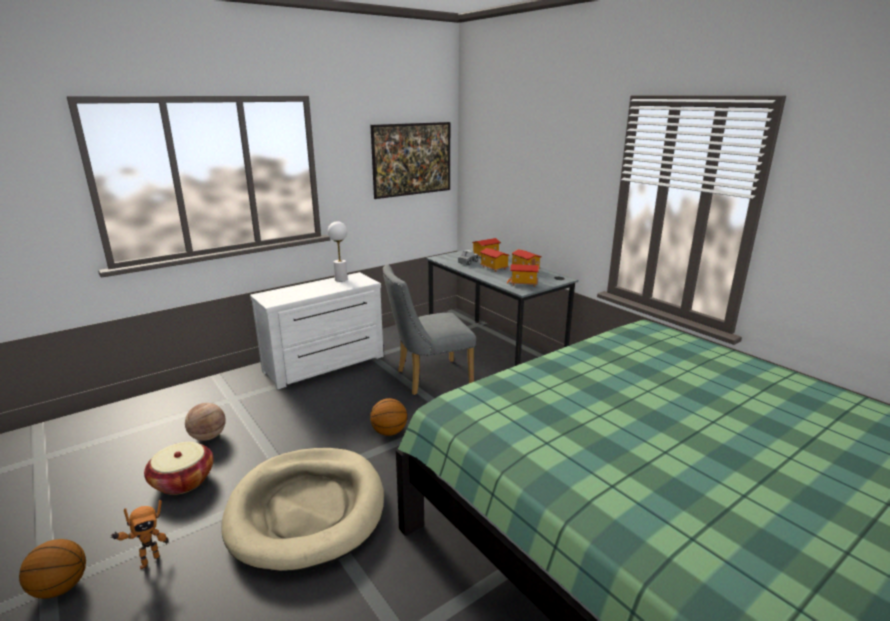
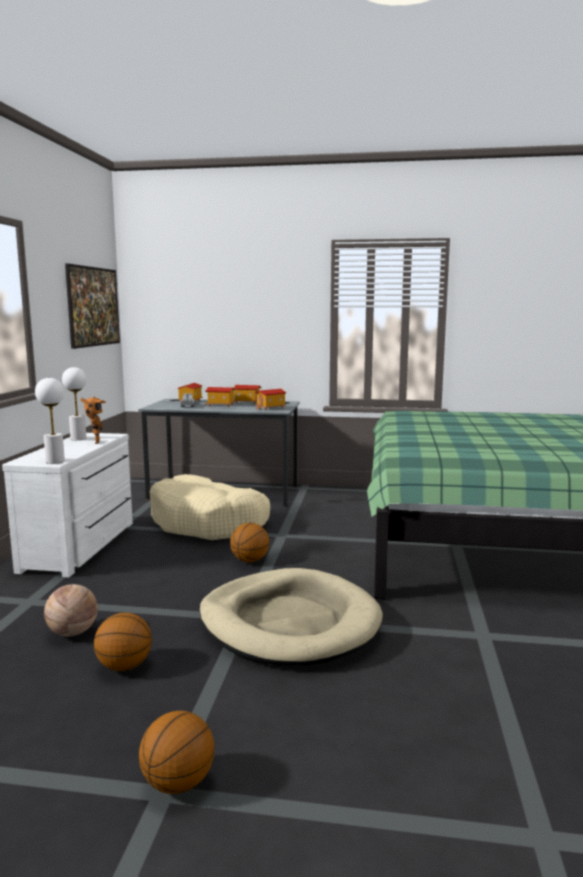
camera: 45 degrees left, 10 degrees down
toy robot [110,500,169,569] -> toy robot moved to [80,397,106,444]
basket [144,442,214,495] -> basketball [94,613,152,671]
grey chair [383,264,476,395] -> beige dog bed [150,474,270,540]
none -> white table lamp [35,378,65,464]

